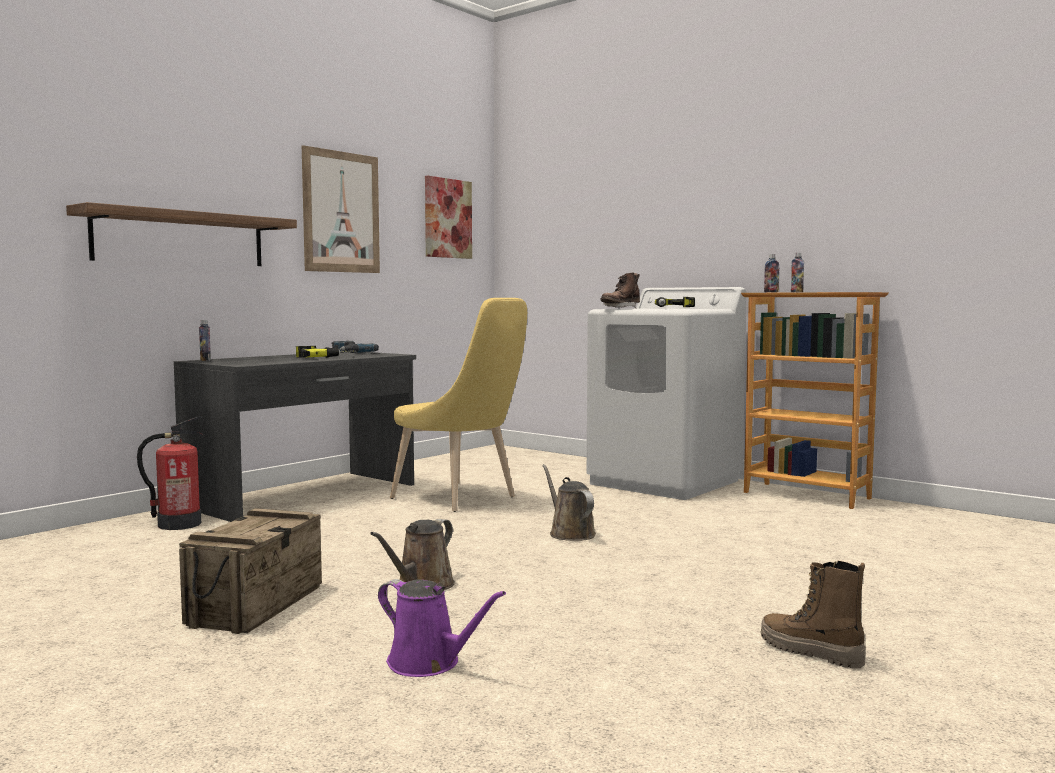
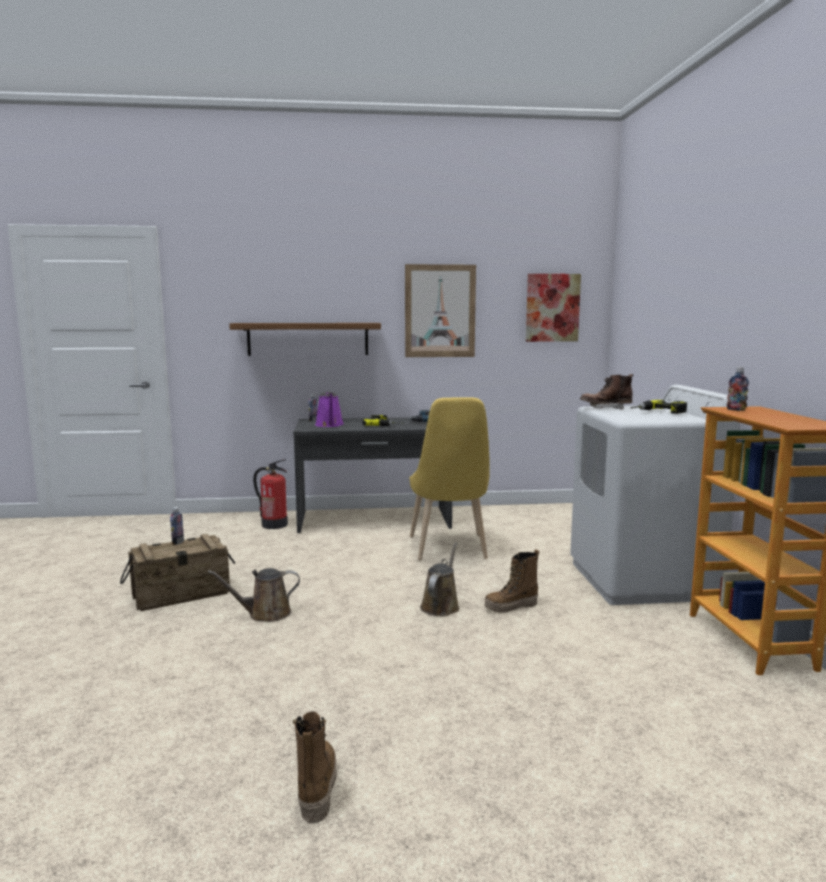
camera: 45 degrees right, 5 degrees up
purple watering can [378,579,506,677] -> purple watering can moved to [315,392,344,427]
bottle [791,253,804,292] -> bottle moved to [170,507,184,545]
none -> boot [485,549,539,613]

